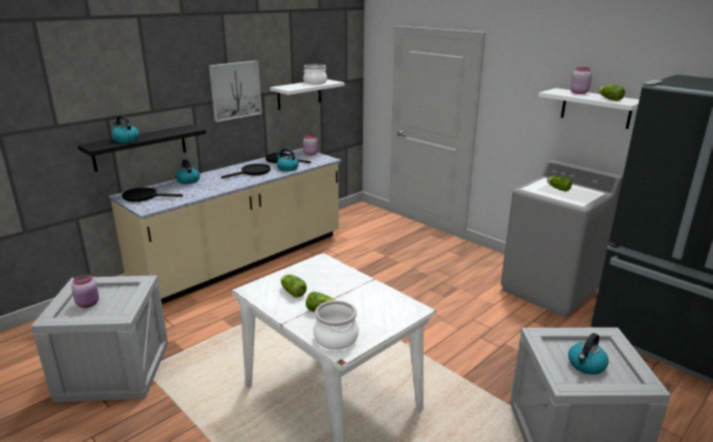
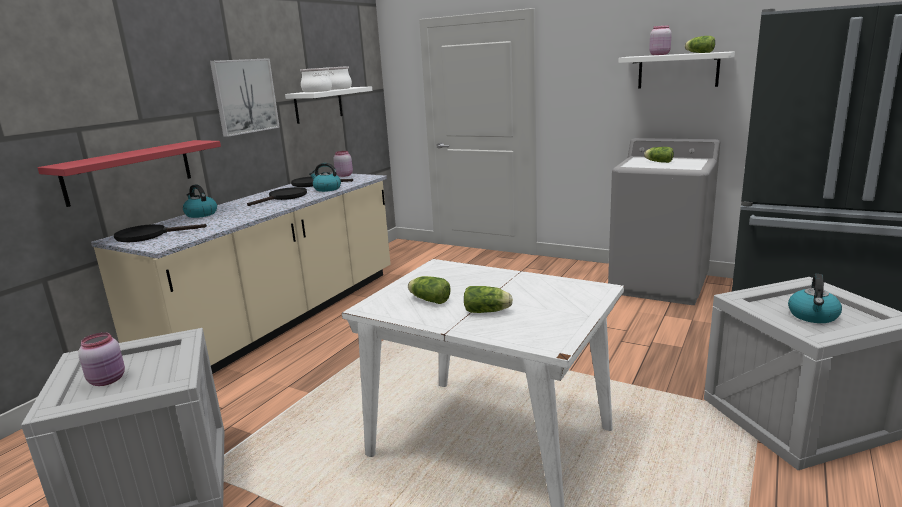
camera: 15 degrees left, 5 degrees down
black shelf [78,125,206,172] -> red shelf [37,140,221,207]
kettle [111,115,139,143] -> none
cooking pot [313,300,359,350] -> cooking pot moved to [300,68,332,92]

